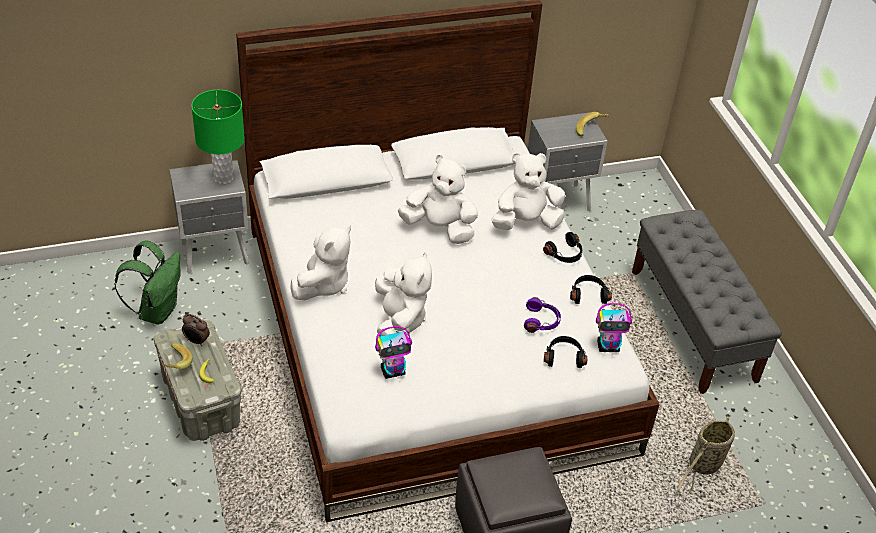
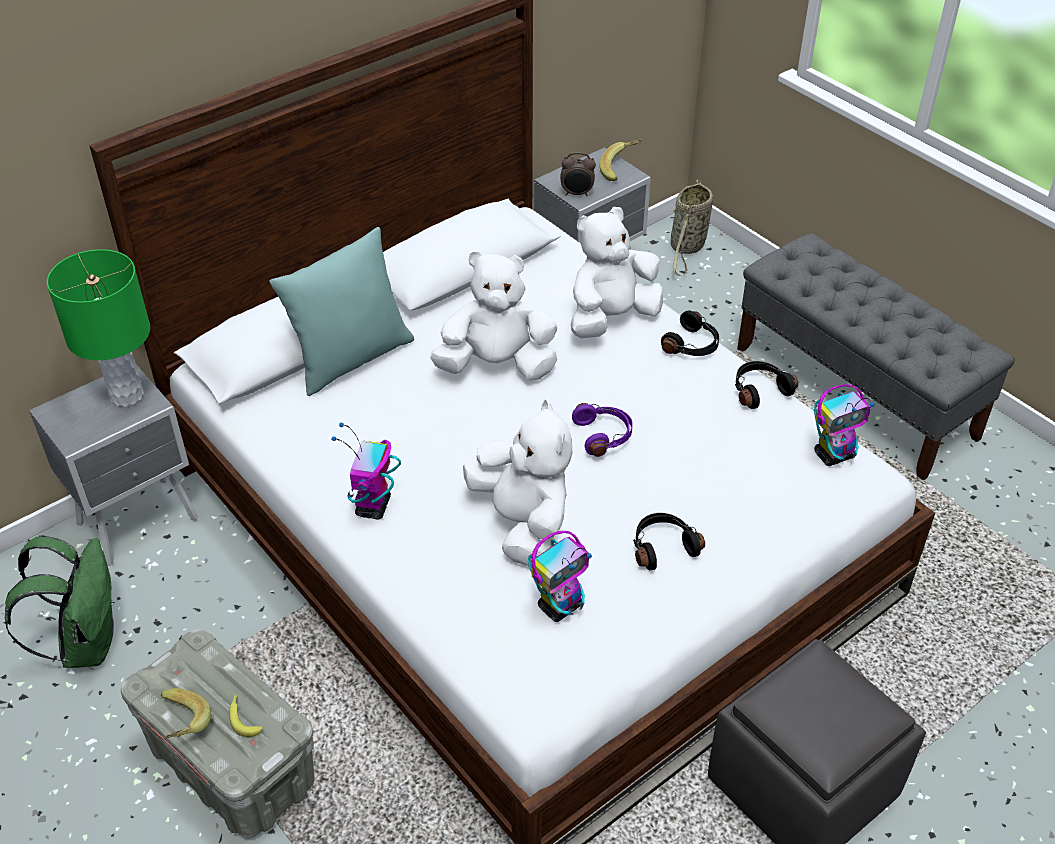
camera: 20 degrees left, 0 degrees up
alarm clock [182,314,210,346] -> alarm clock moved to [560,152,596,196]
white plush toy [290,226,351,300] -> toy robot [331,422,401,519]
purple headphones [524,297,561,333] -> purple headphones moved to [572,403,633,457]
black headphones [544,336,587,368] -> black headphones moved to [633,513,705,570]
basket [677,416,735,497] -> basket moved to [671,180,713,276]
none -> turquoise pillow [270,227,414,396]

